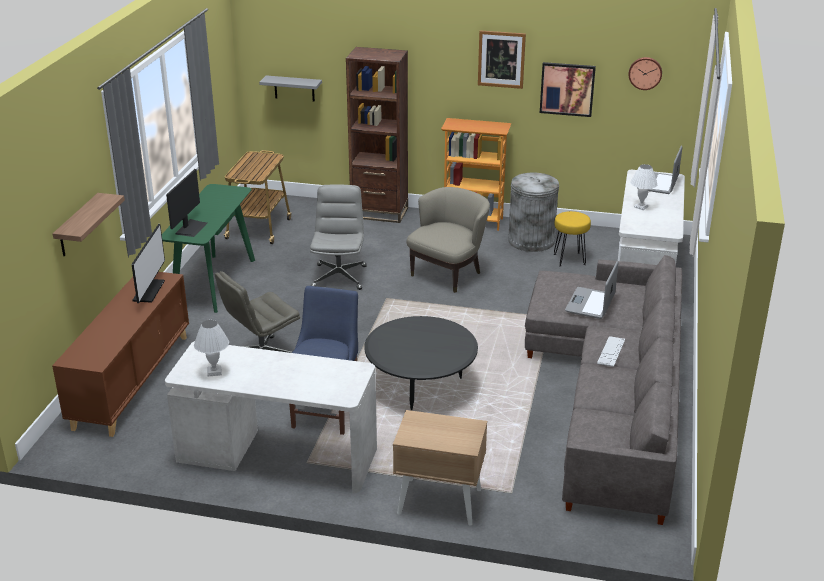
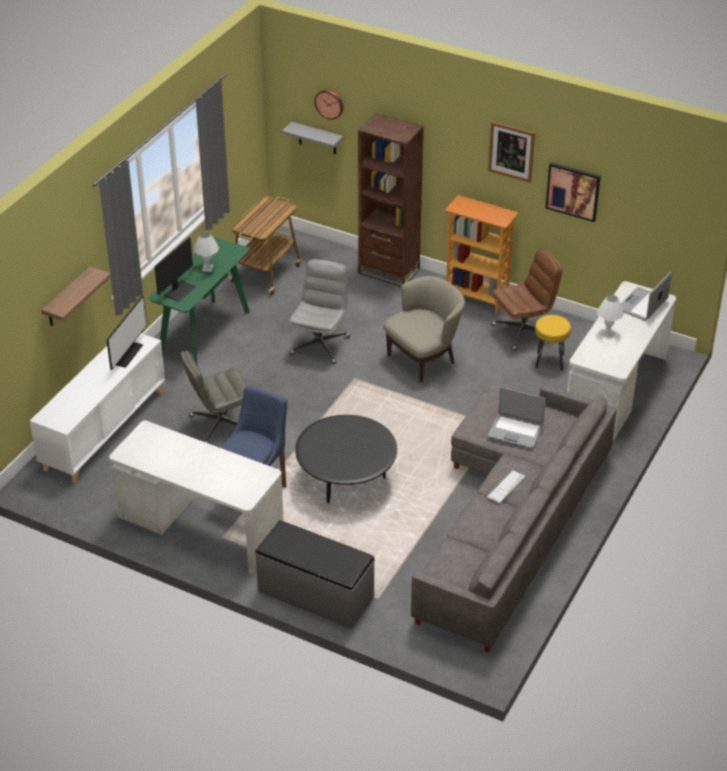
camera: 15 degrees right, 10 degrees up
brown cabinet [52,272,189,437] -> white cabinet [30,334,165,483]
white table lamp [194,320,229,376] -> white table lamp moved to [194,232,219,272]
beige nightstand [393,410,487,525] -> grey bench [255,520,375,629]
grey trash can [508,173,559,252] -> brown office chair [491,249,562,351]
laptop [565,261,619,319] -> laptop turned 105 degrees counterclockwise [488,387,546,448]
wall clock [629,57,662,90] -> wall clock moved to [314,90,343,120]

